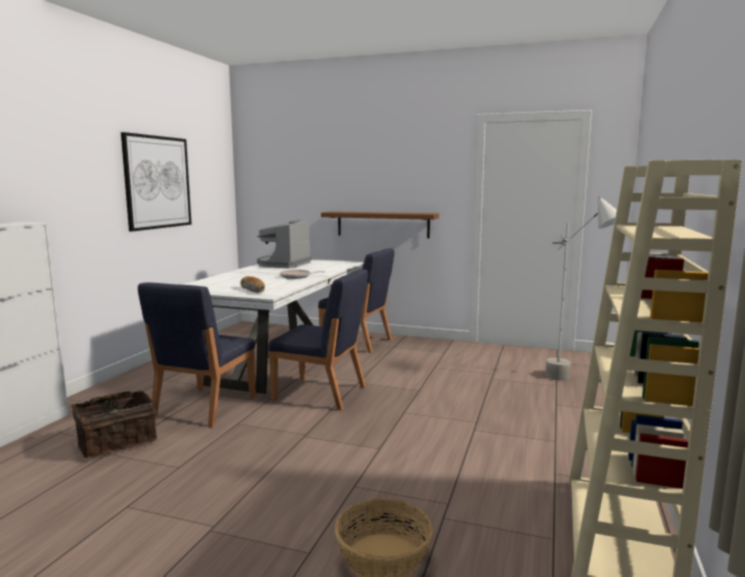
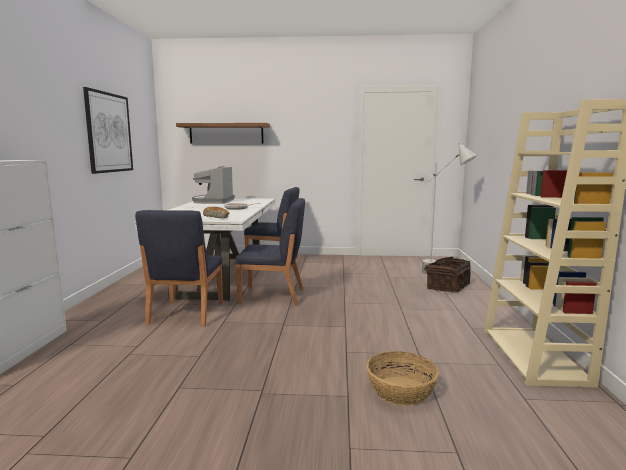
camera: 15 degrees left, 0 degrees up
basket [71,391,157,458] -> basket moved to [422,257,471,293]
brown shelf [321,211,439,238] -> brown shelf moved to [176,123,270,144]

